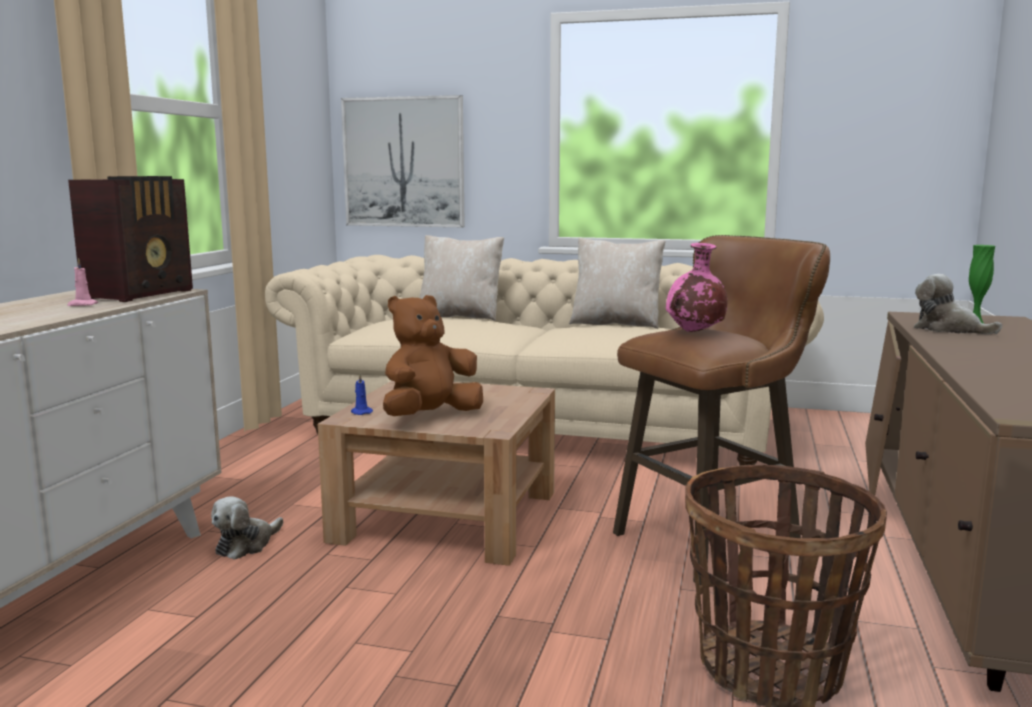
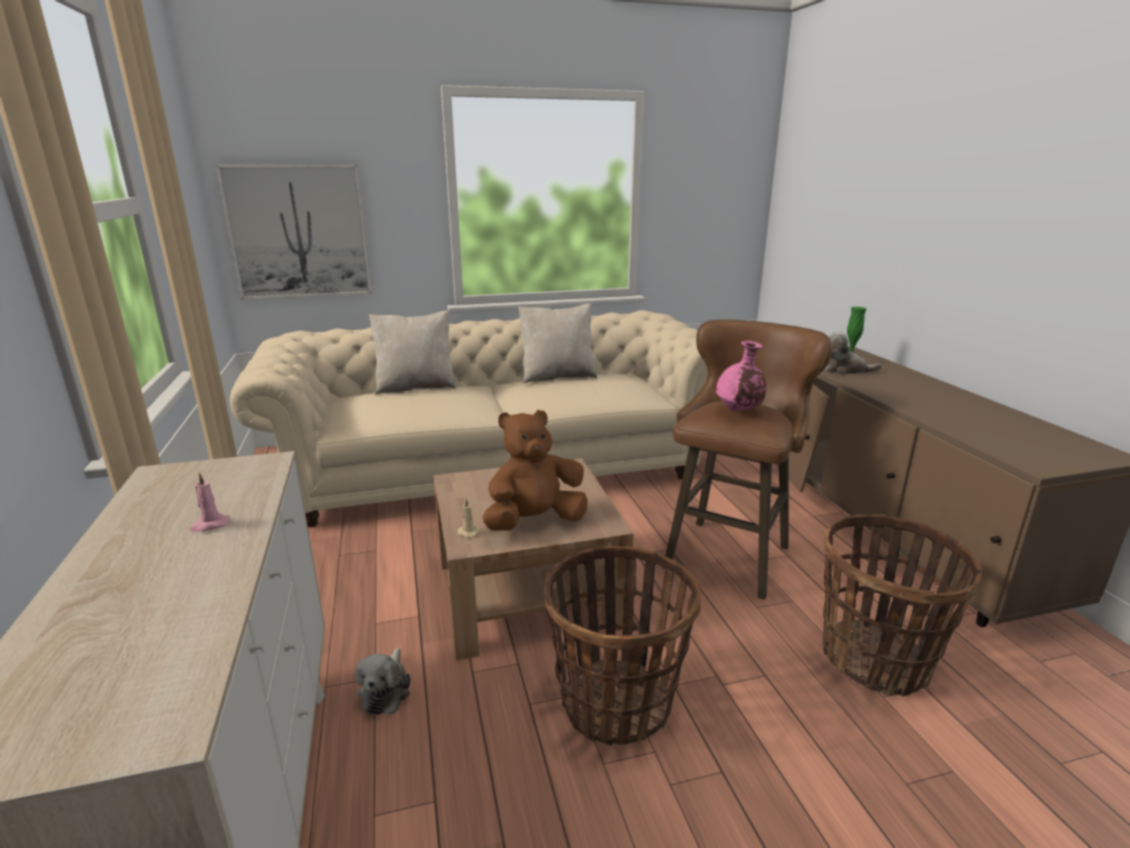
camera: 30 degrees left, 10 degrees up
radio [68,176,193,302] -> none
blue candle [351,374,373,415] -> beige candle [458,499,480,538]
brown plush toy [383,295,483,416] -> brown plush toy turned 45 degrees clockwise [482,410,588,531]
none -> basket [544,546,702,746]

